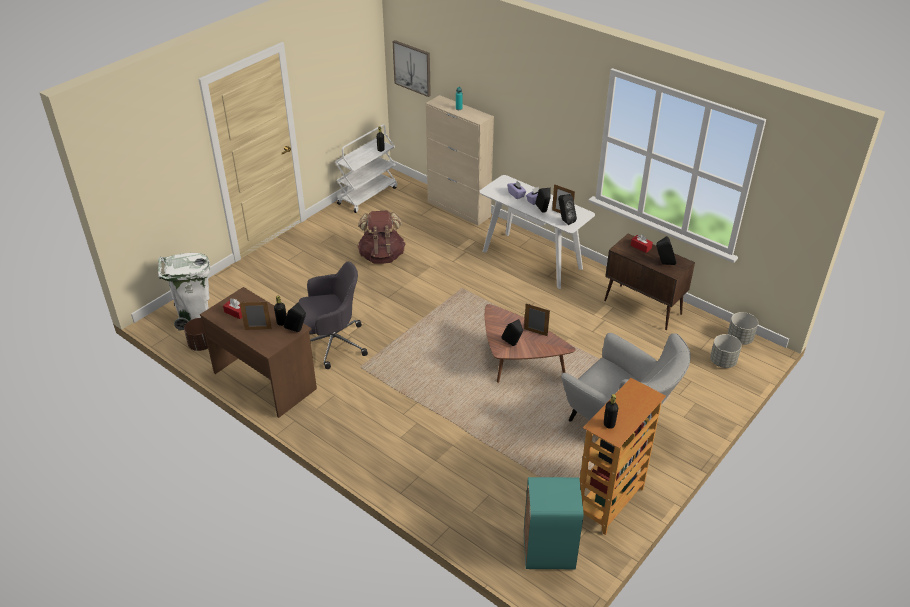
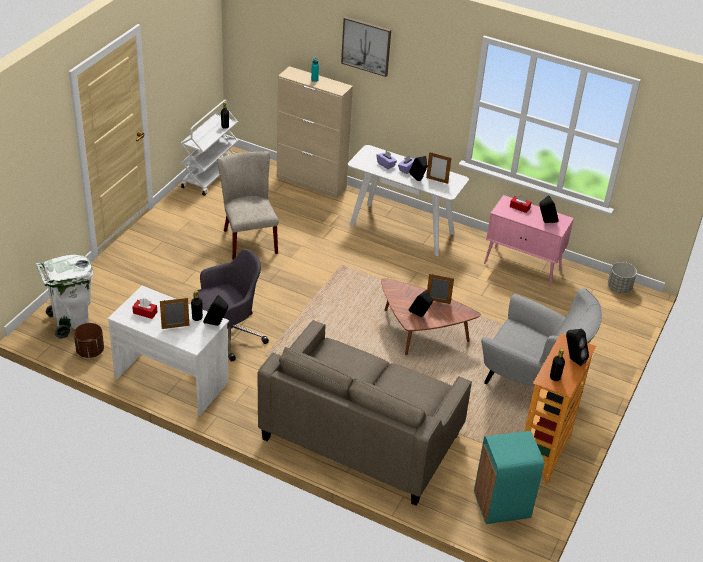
camera: 15 degrees left, 0 degrees up
brown desk [200,287,317,418] -> white desk [108,286,229,416]
brown backpack [357,211,405,264] -> beige chair [217,151,279,260]
picture [393,40,431,97] -> picture moved to [341,16,391,77]
black speaker [558,194,577,225] -> black speaker moved to [566,329,589,366]
brown cabinet [604,234,695,330] -> pink cabinet [484,195,574,287]
grey planter [710,334,742,368] -> none
none -> beige sofa [257,320,472,506]

